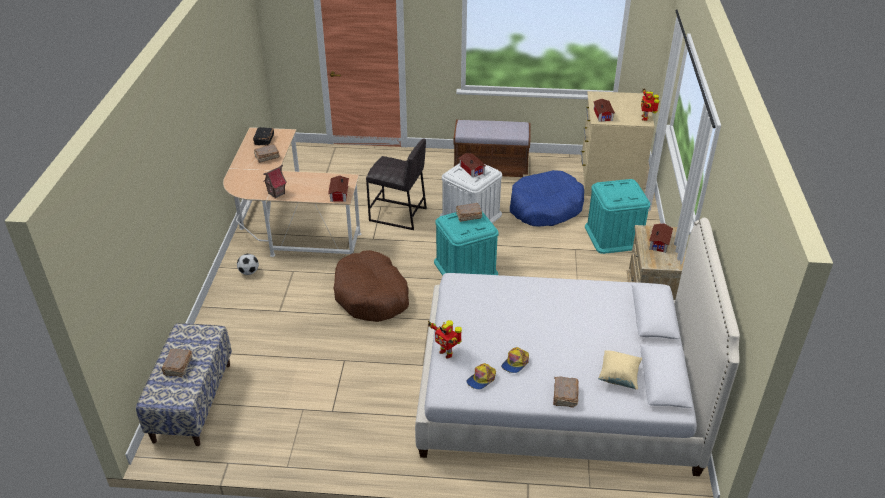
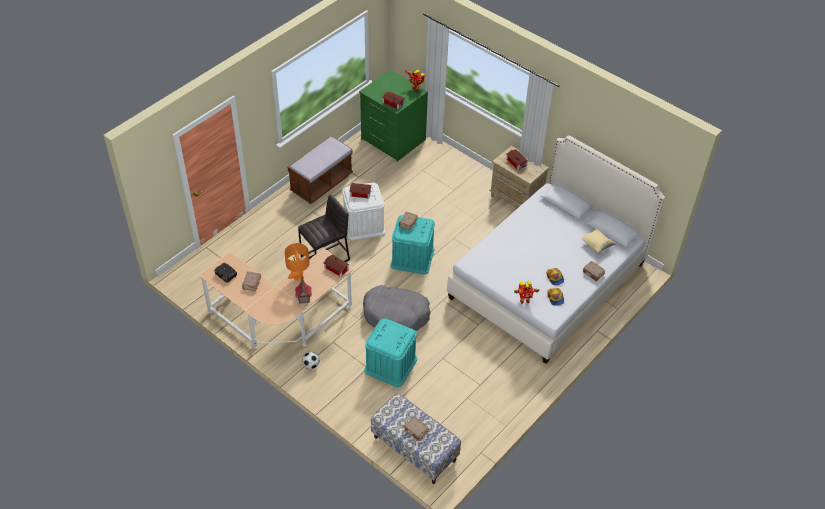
camera: 55 degrees left, 10 degrees up
brown dog bed [334,250,409,322] -> grey dog bed [363,285,431,331]
blue dog bed [510,170,584,226] -> none
beige dresser [581,91,655,196] -> green dresser [359,70,428,162]
turquoise storage box [585,179,650,254] -> turquoise storage box moved to [364,319,417,387]
none -> orange table lamp [284,243,310,281]

